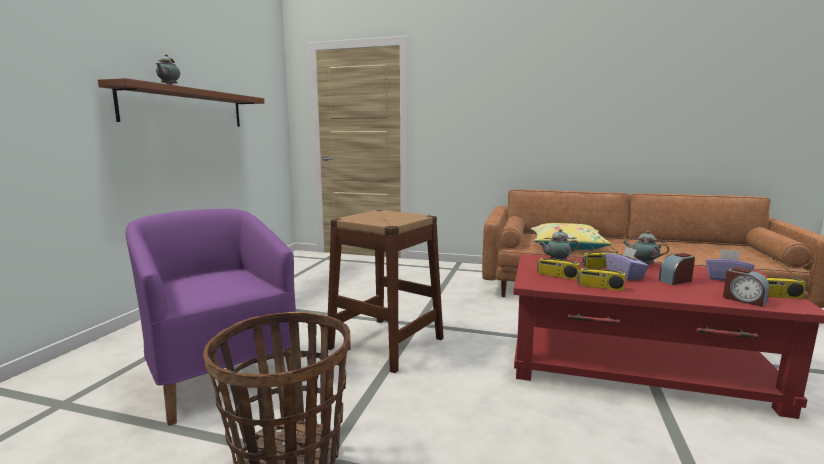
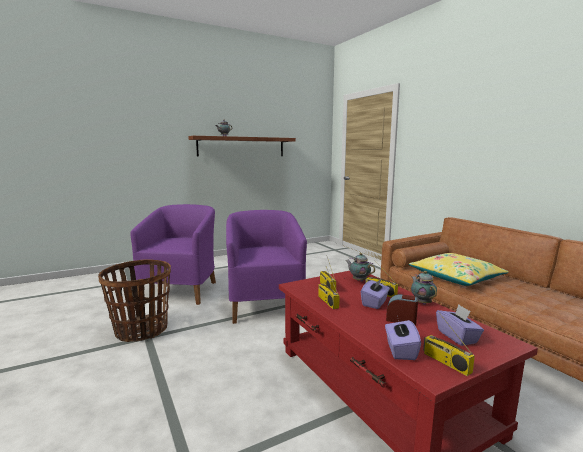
camera: 45 degrees right, 0 degrees up
brown stool [328,210,444,373] -> purple armchair [226,210,307,324]
alarm clock [723,267,769,307] -> purple tissue box [385,316,421,360]

